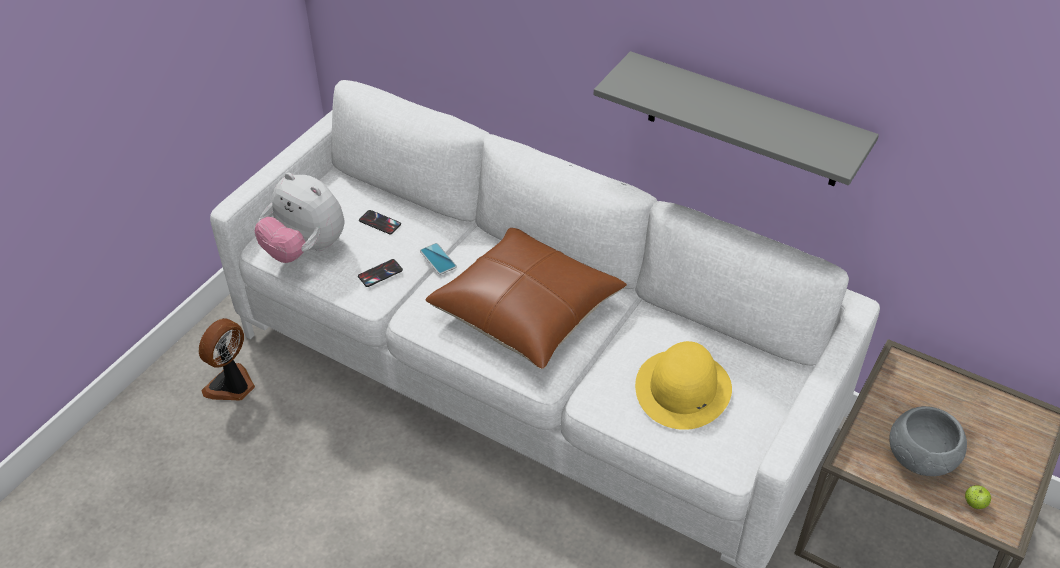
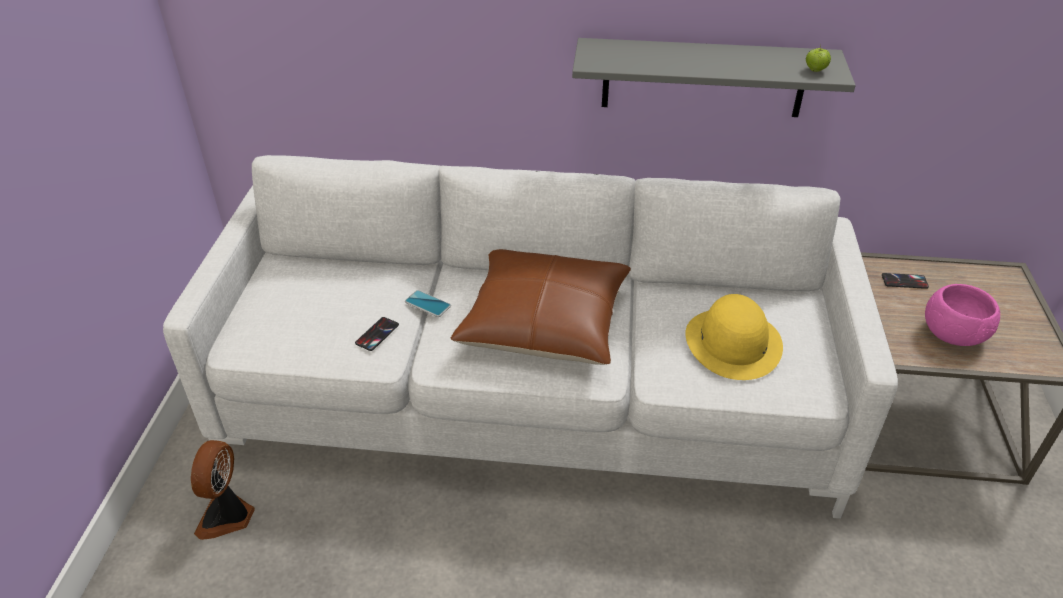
camera: 25 degrees left, 5 degrees down
plush toy [255,172,344,263] -> none
phone [359,210,401,234] -> phone moved to [882,273,929,289]
grey bowl [889,406,967,476] -> pink bowl [925,284,1000,346]
apple [965,485,991,509] -> apple moved to [806,45,831,72]

